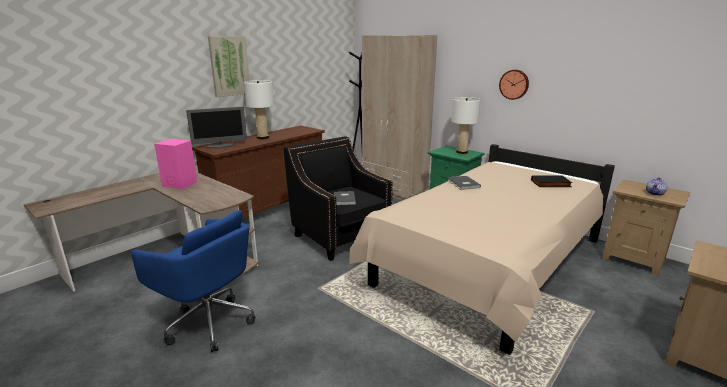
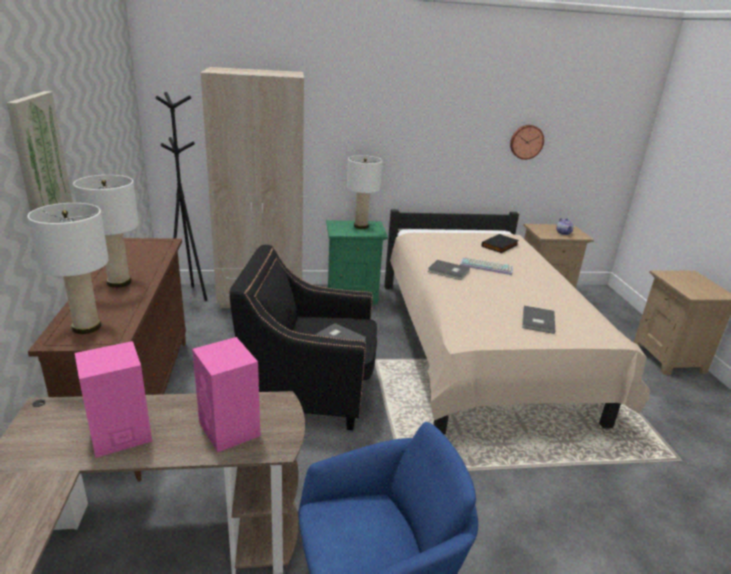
camera: 50 degrees left, 5 degrees up
monitor [186,107,247,148] -> white table lamp [27,203,109,334]
wall clock [499,70,529,100] -> wall clock moved to [510,125,544,160]
none -> pink speaker [192,337,260,452]
none -> keyboard [460,257,513,275]
none -> grey book [522,305,555,334]

